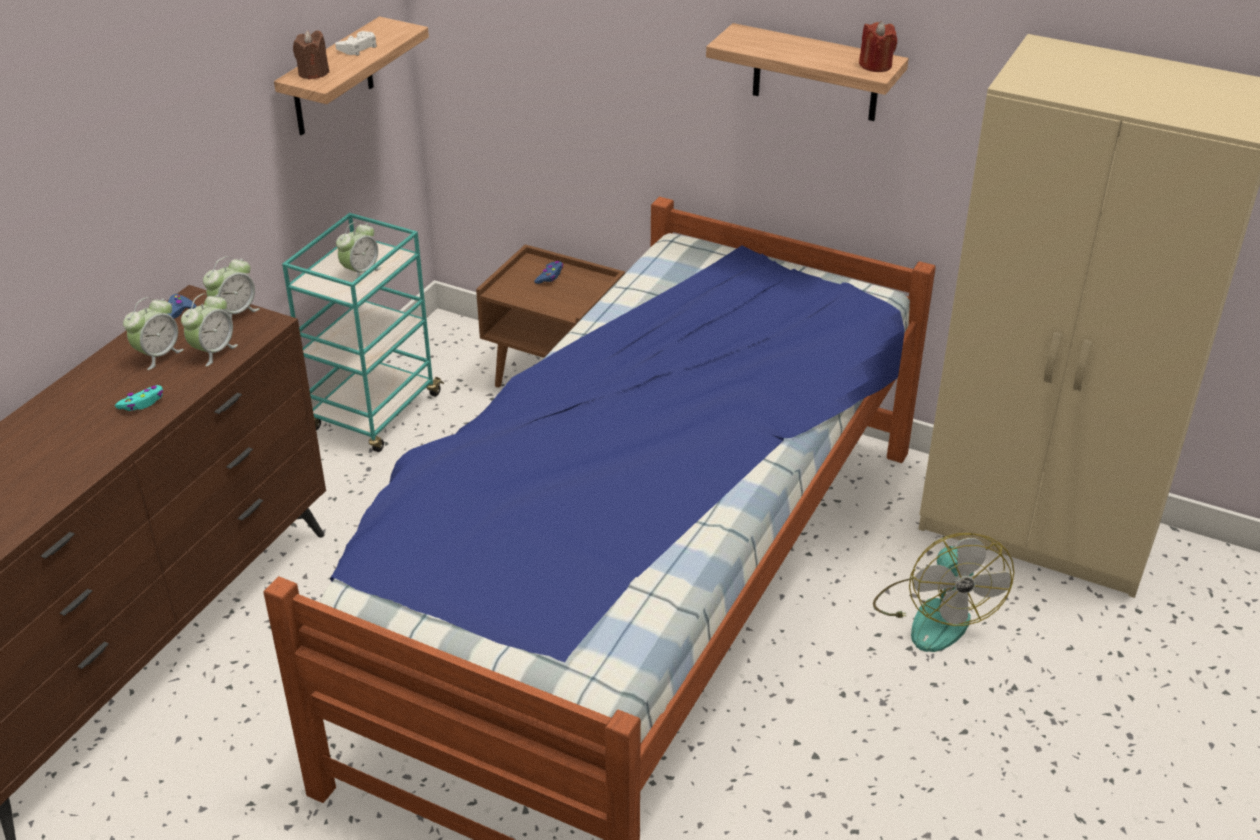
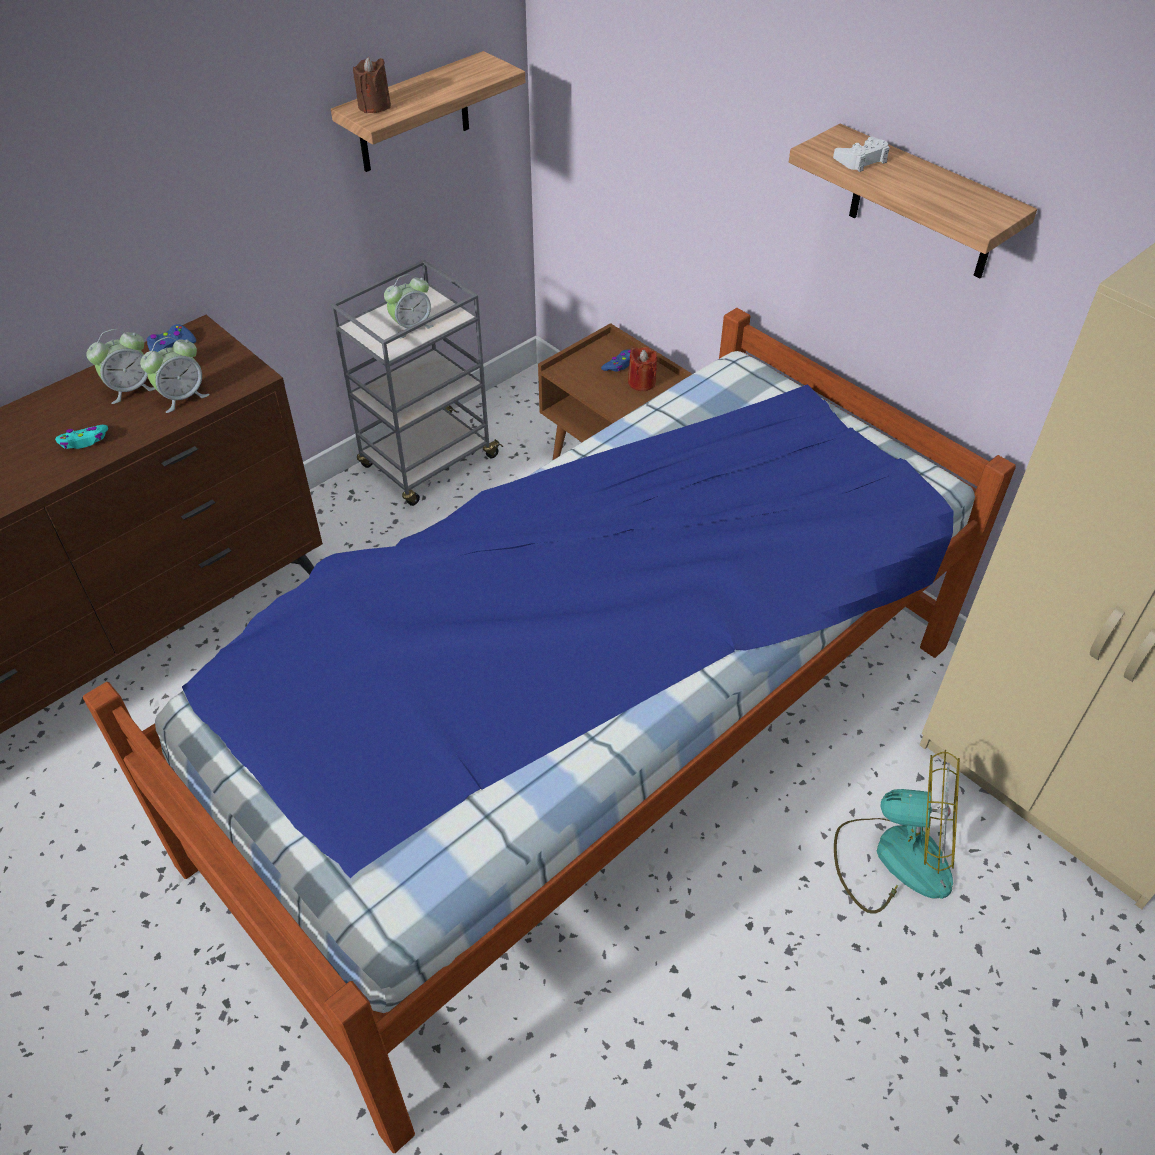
camera: 20 degrees right, 10 degrees up
alarm clock [203,256,260,318] -> none
turquoise cart [282,213,444,452] -> grey cart [331,260,503,506]
white game controller [335,31,377,56] -> white game controller moved to [833,137,890,172]
red candle [859,21,897,72] -> red candle moved to [628,347,657,391]
fan [873,533,1014,652] -> fan turned 90 degrees counterclockwise [834,750,960,914]

